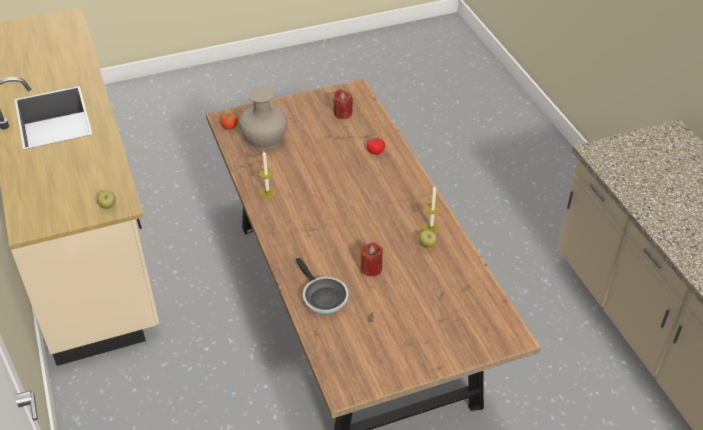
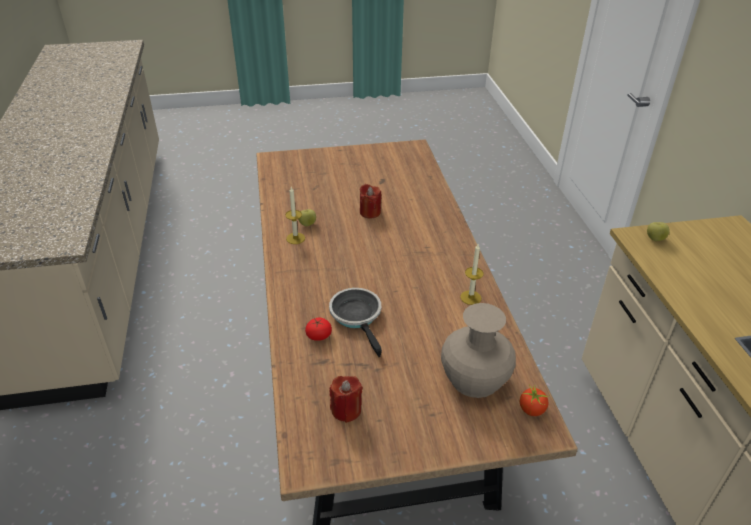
camera: 170 degrees left, 5 degrees down
frying pan [296,258,349,315] -> frying pan moved to [329,288,382,357]

